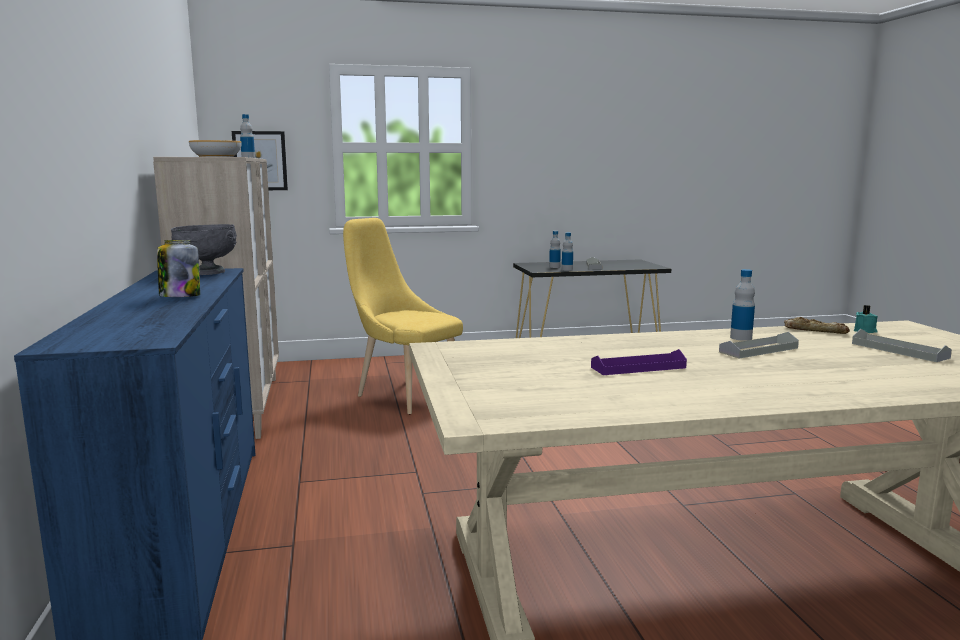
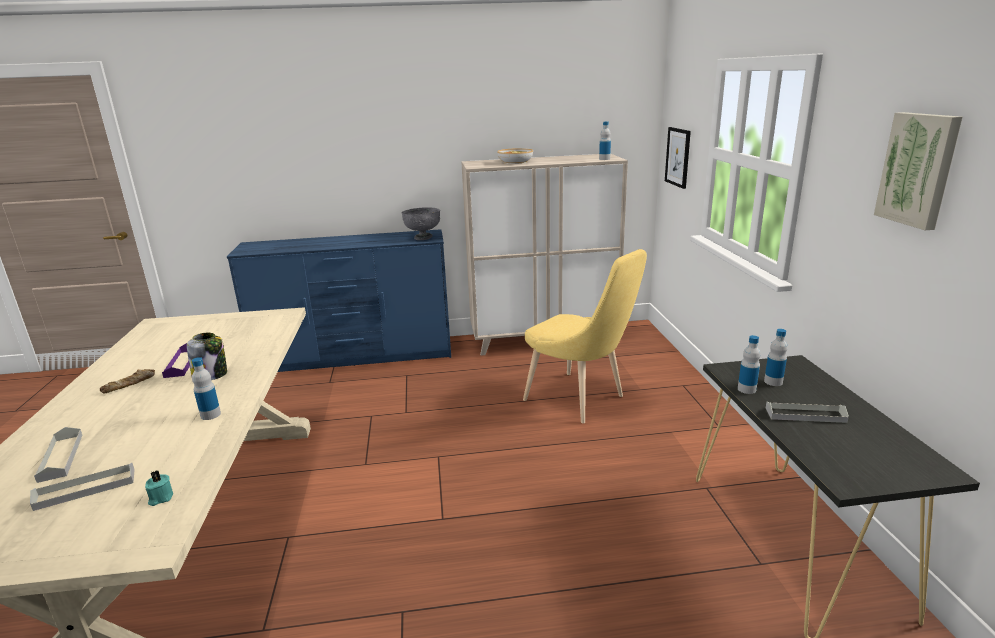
camera: 95 degrees right, 10 degrees up
jar [157,240,200,297] -> jar moved to [187,333,227,380]
yellow chair [343,218,463,414] -> yellow chair turned 90 degrees clockwise [523,249,647,423]
grey tray [719,332,799,359] -> grey tray moved to [34,427,82,483]
bread [784,317,850,334] -> bread moved to [100,369,155,393]
none -> picture [874,112,963,230]

